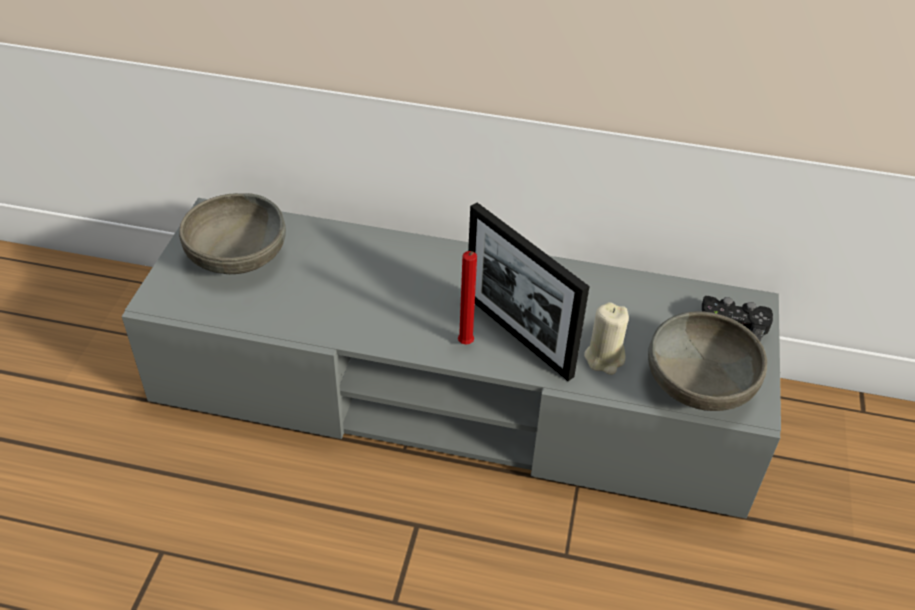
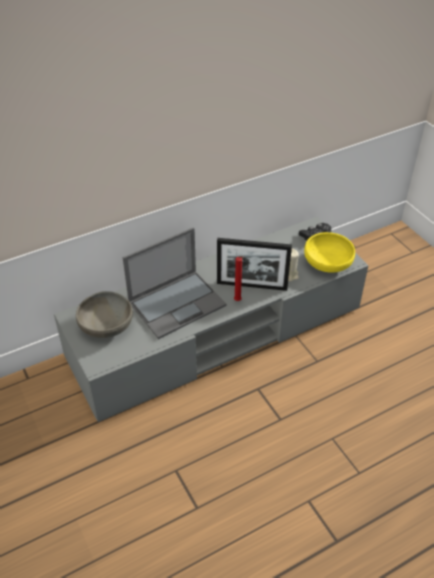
camera: 40 degrees left, 0 degrees up
grey bowl [648,311,767,411] -> yellow bowl [304,232,355,273]
none -> laptop [123,227,226,339]

